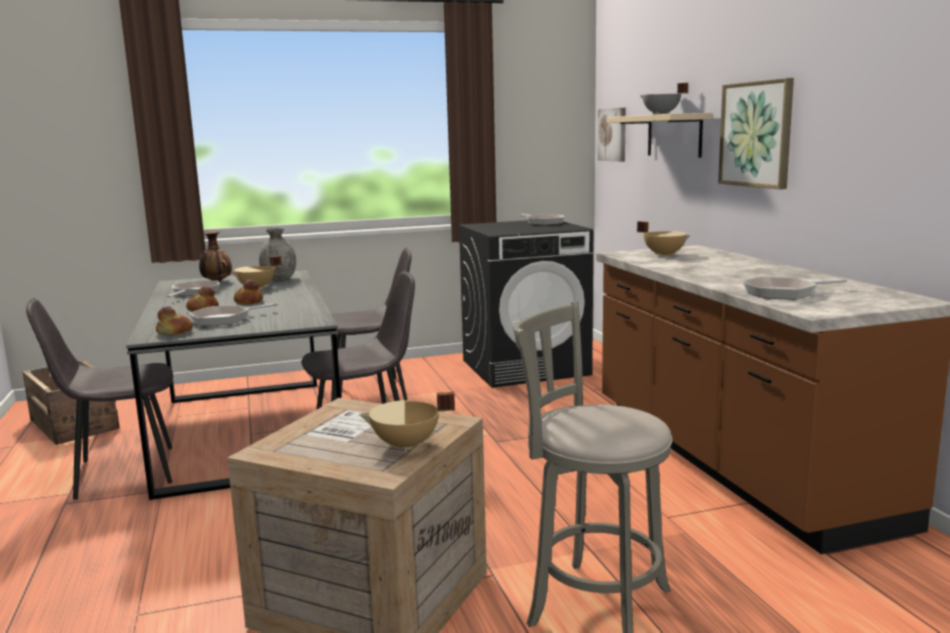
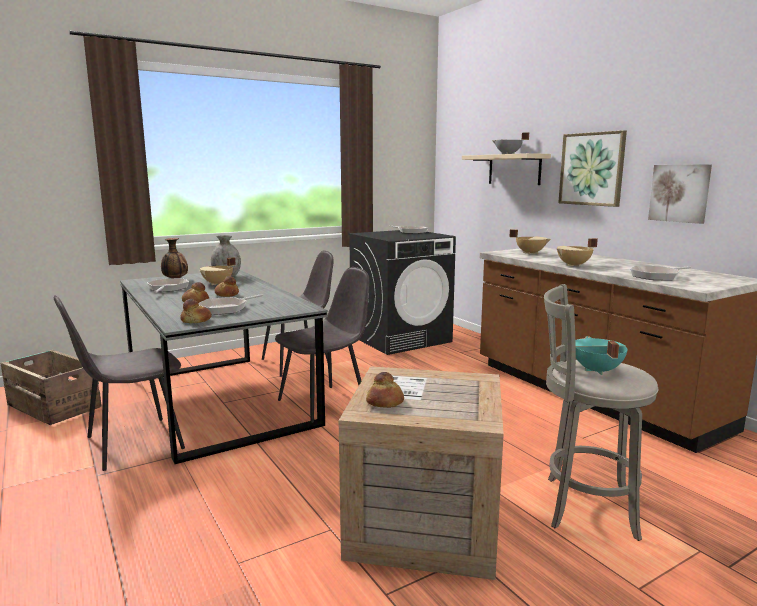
camera: 15 degrees left, 0 degrees up
beige cooking pot [359,392,455,452] -> beige cooking pot moved to [557,238,598,267]
picture [598,108,626,162] -> picture moved to [648,164,712,224]
none -> bread [366,372,404,408]
none -> turquoise cooking pot [575,336,628,375]

